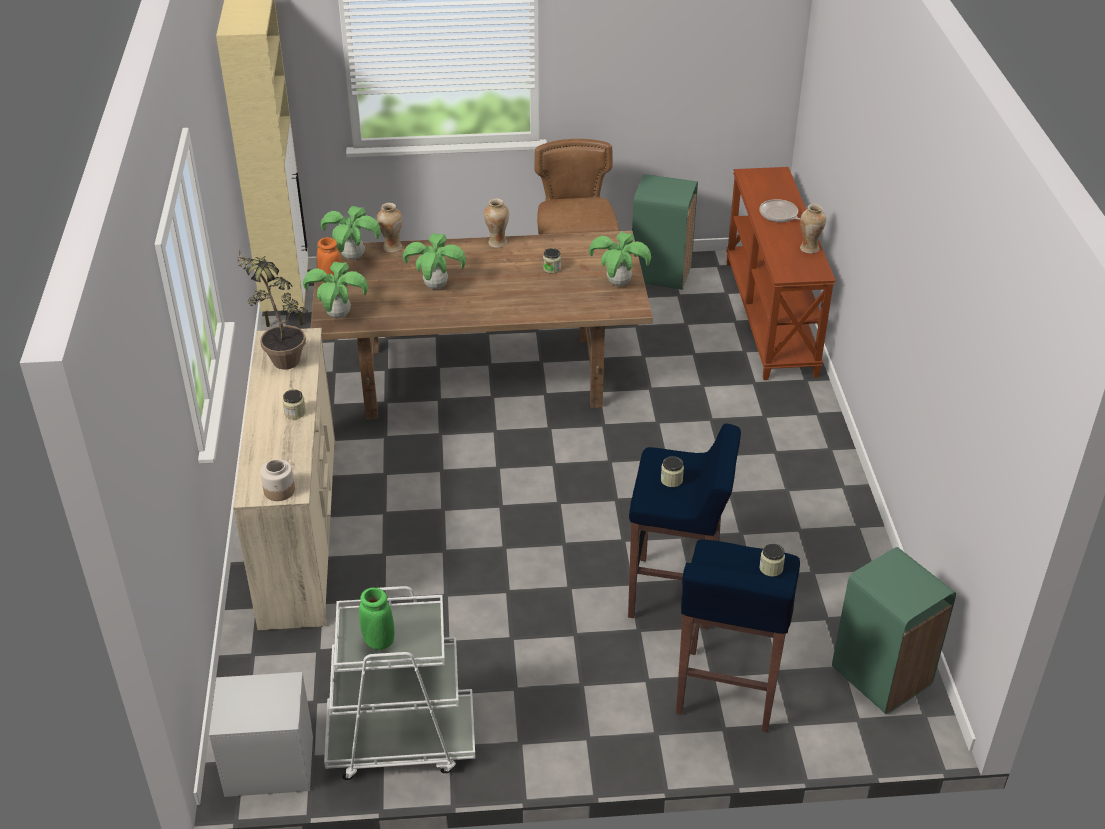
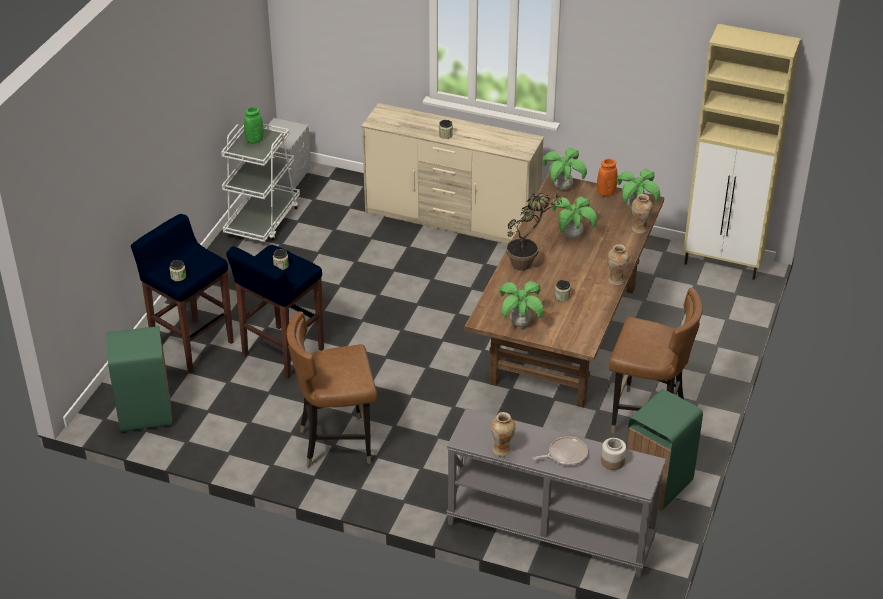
camera: 115 degrees right, 0 degrees up
potted plant [238,247,308,370] -> potted plant moved to [506,191,562,271]
jar [260,459,295,501] -> jar moved to [601,438,626,470]
brown console table [726,167,836,380] -> grey console table [446,408,666,577]
none -> brown chair [286,311,377,468]

